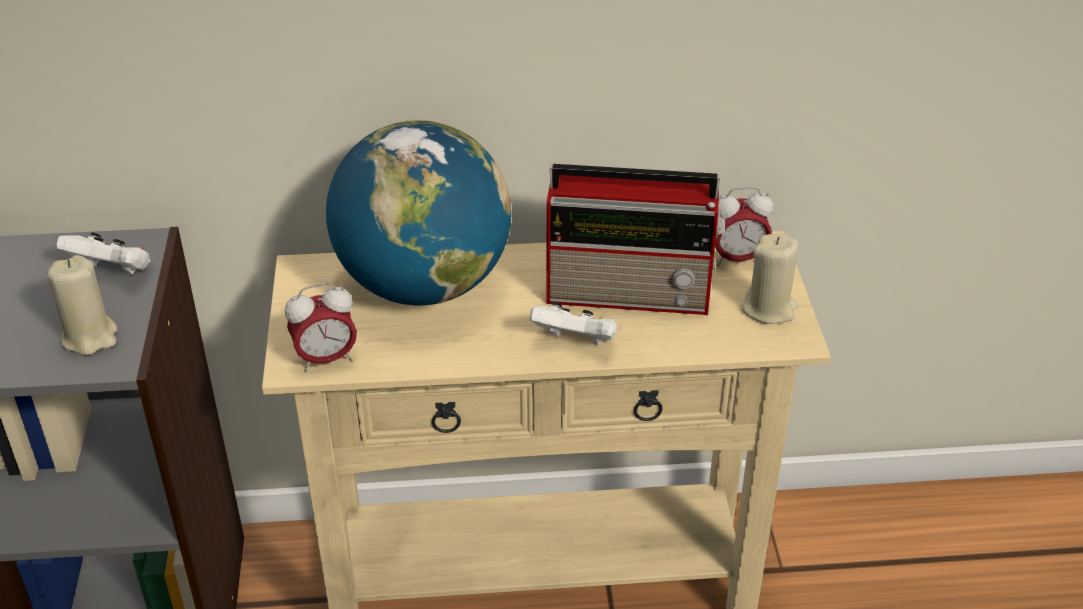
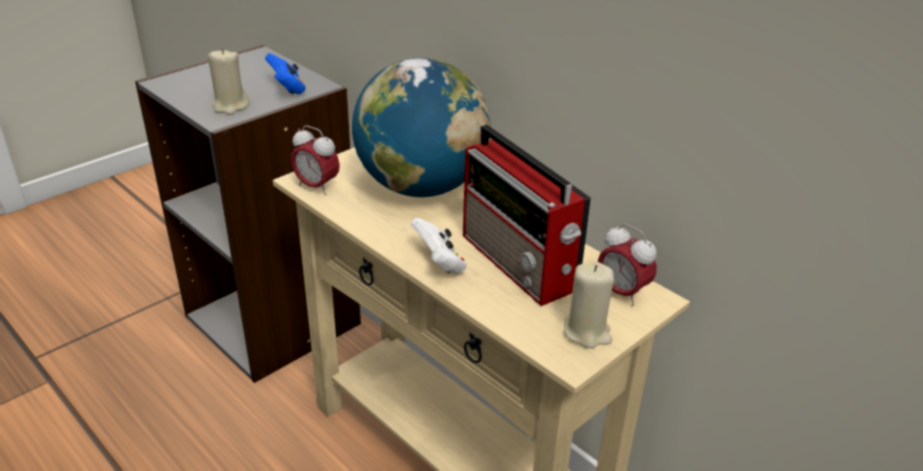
camera: 50 degrees right, 5 degrees down
white game controller [56,232,150,274] -> blue game controller [265,53,305,94]

